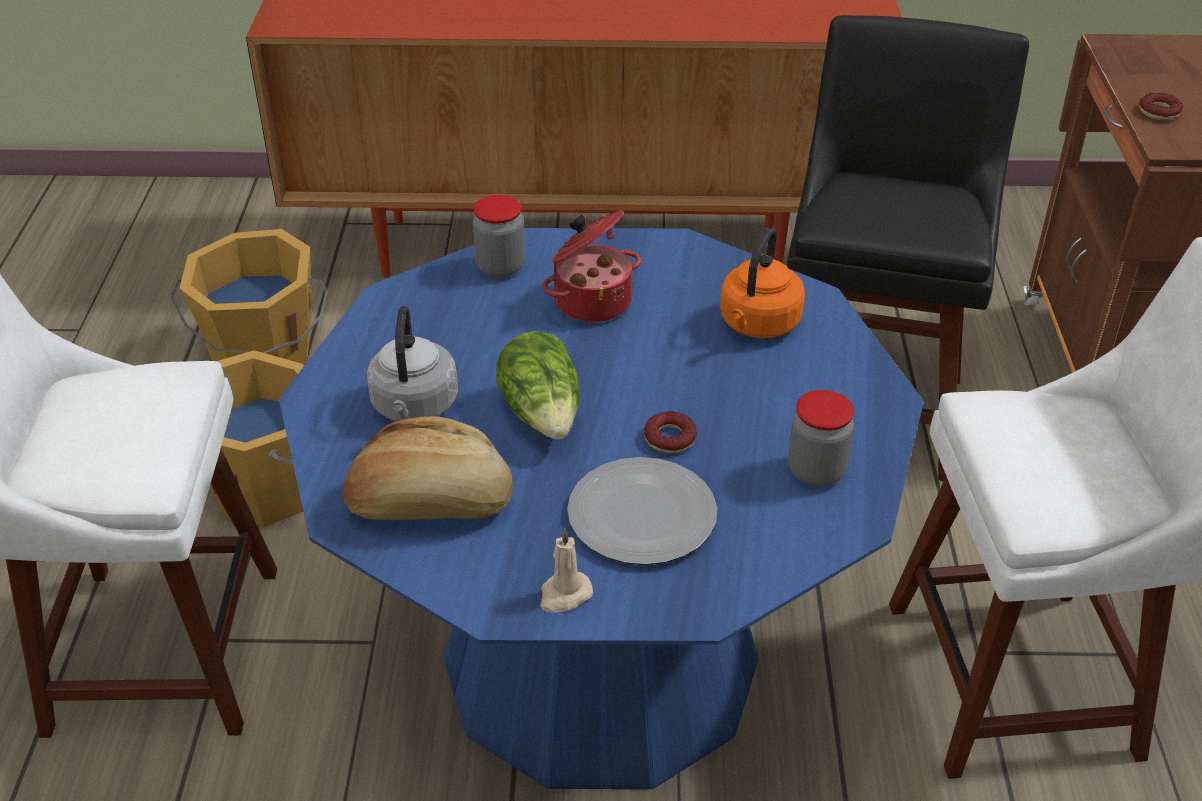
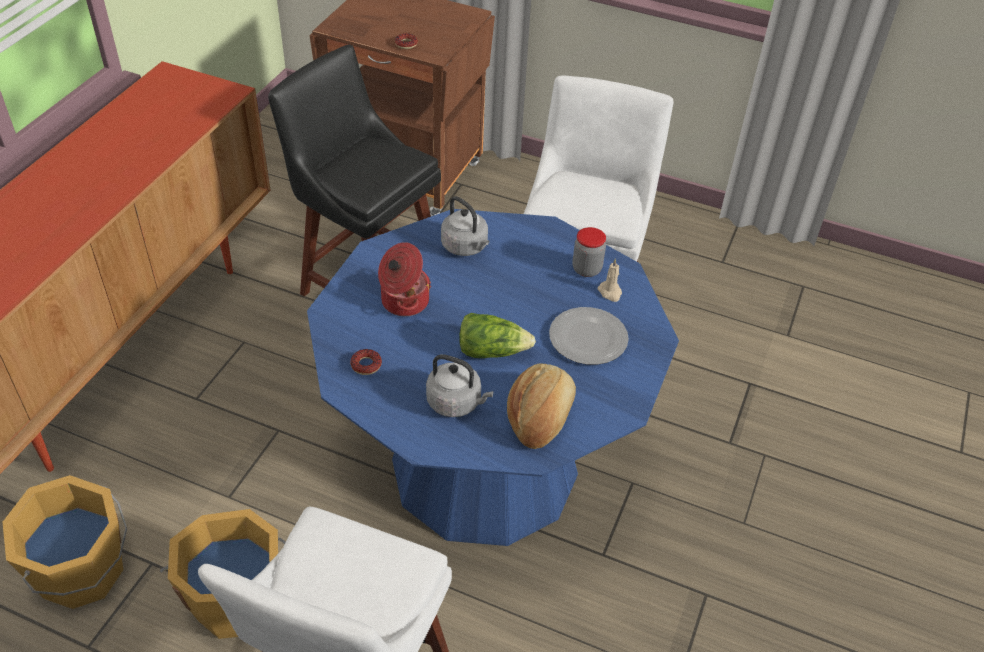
camera: 70 degrees left, 5 degrees up
jar [473,195,525,278] -> none
beige candle [540,528,593,613] -> beige candle moved to [598,258,622,302]
donut [644,411,697,453] -> donut moved to [350,349,382,375]
orange kettle [720,228,805,338] -> grey kettle [441,196,489,256]

